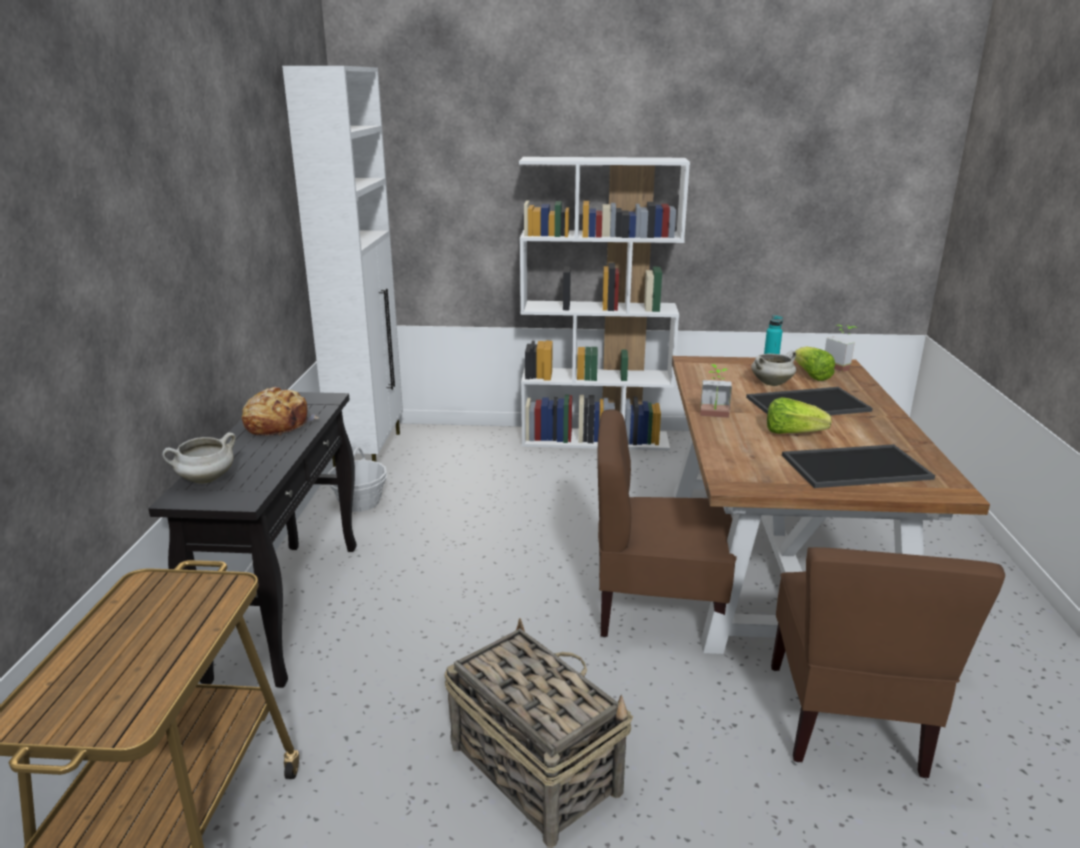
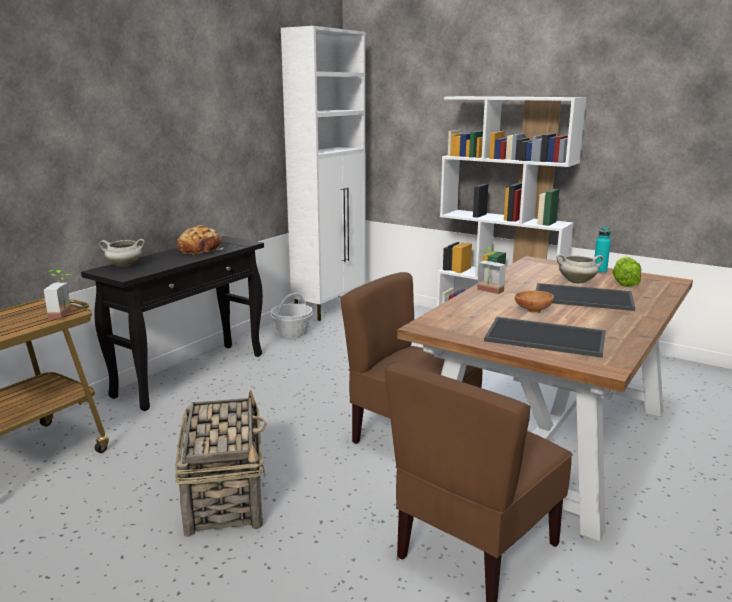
camera: 30 degrees right, 5 degrees down
lettuce [767,397,832,434] -> brown bowl [515,291,554,313]
potted plant [825,325,857,372] -> potted plant moved to [43,270,71,319]

